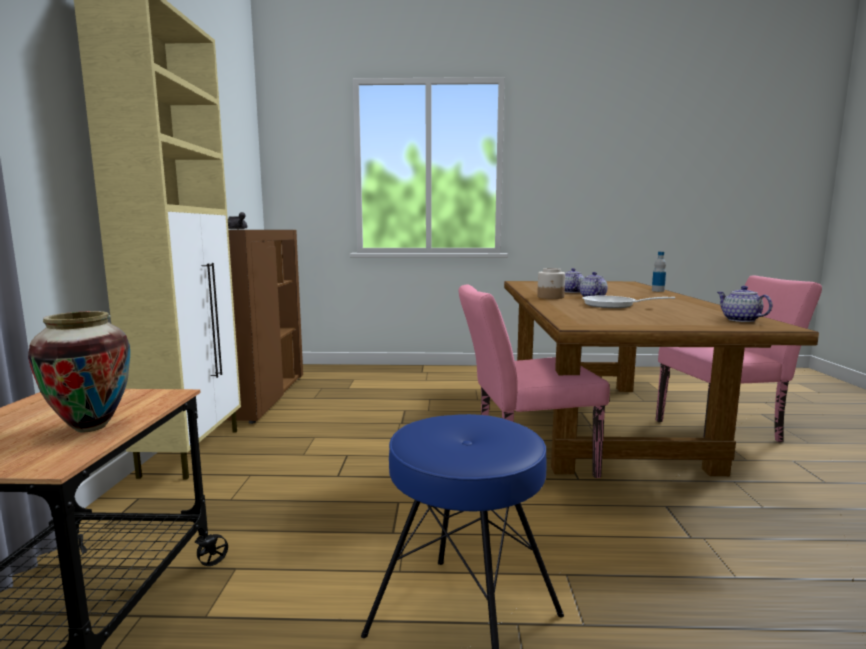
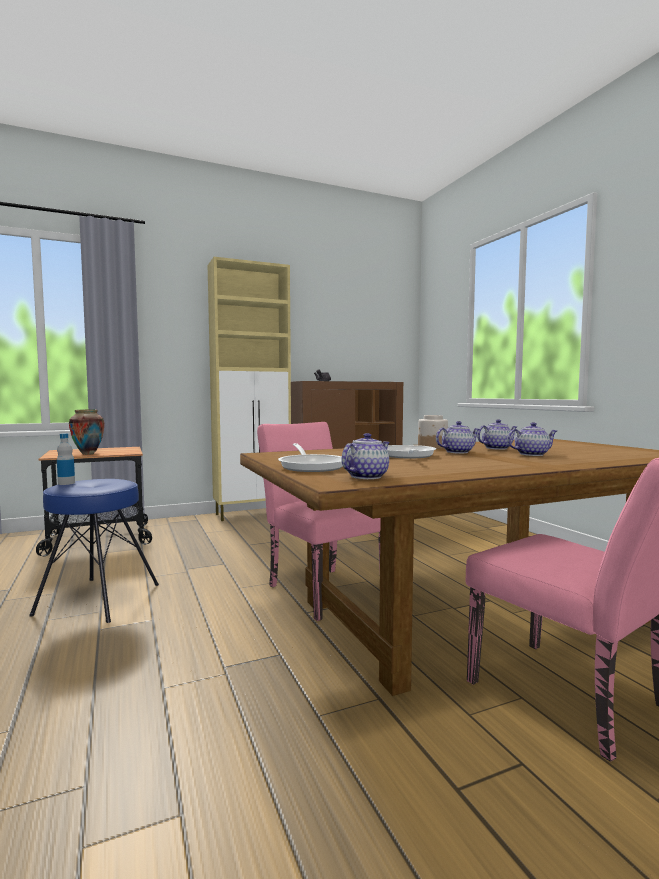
camera: 65 degrees right, 5 degrees down
bottle [652,252,666,292] -> bottle moved to [57,433,75,485]
none -> frying pan [278,443,343,472]
none -> teapot [507,422,557,456]

